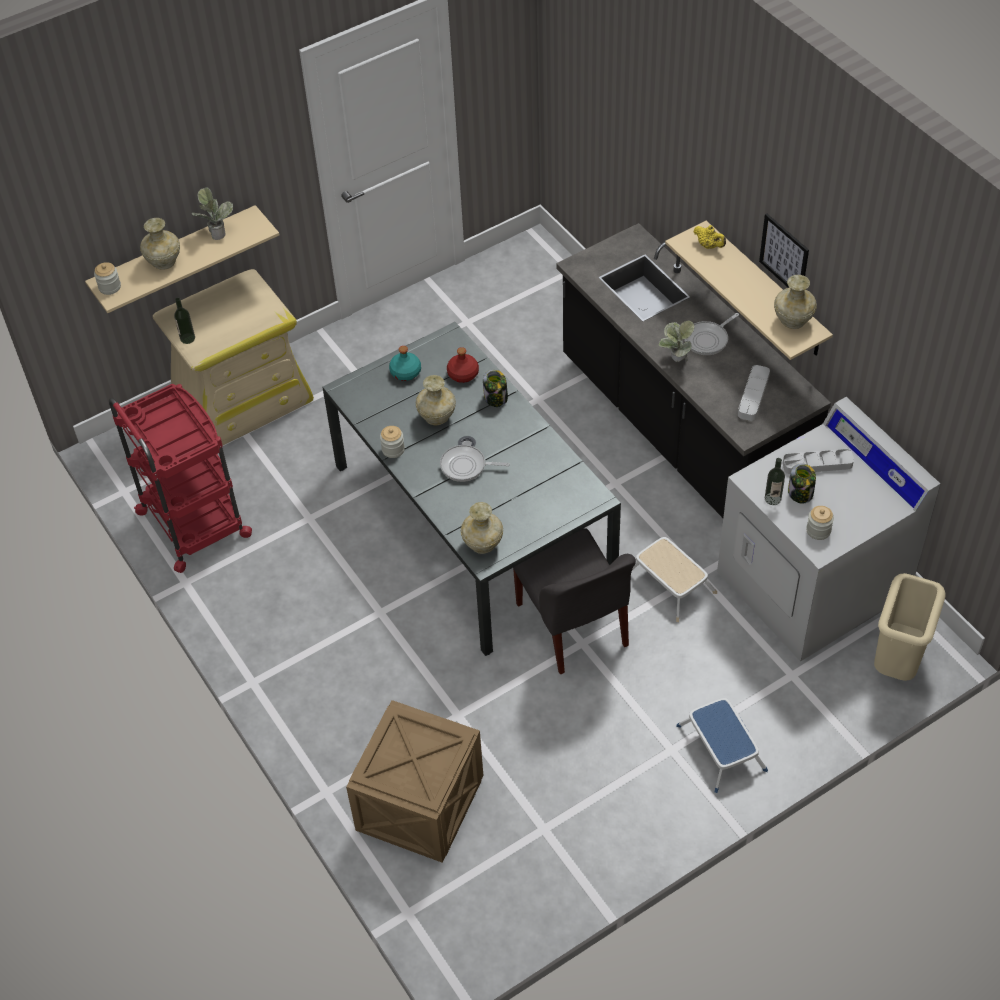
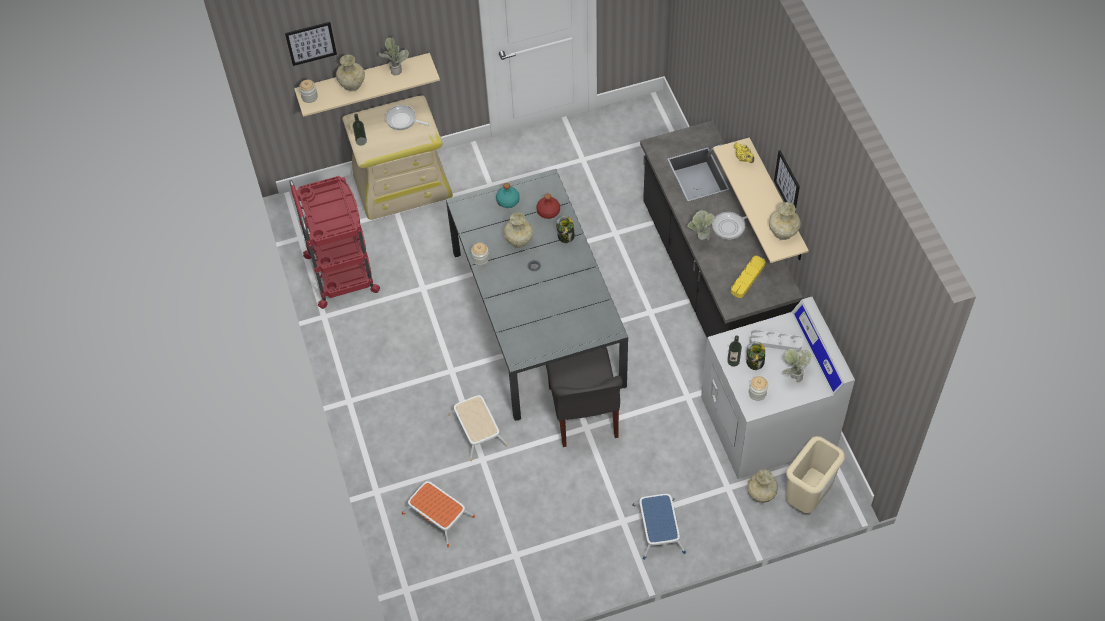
camera: 15 degrees right, 5 degrees up
crate [346,700,484,863] -> orange step ladder [402,481,475,547]
frying pan [440,445,510,482] -> frying pan moved to [385,105,430,130]
beige vase [461,502,503,554] -> beige vase moved to [747,469,778,503]
beige step ladder [632,537,717,622] -> beige step ladder moved to [448,395,508,461]
grey tray [738,365,770,421] -> yellow tray [731,256,766,298]
none -> picture [285,22,337,66]
none -> potted plant [783,349,812,382]

